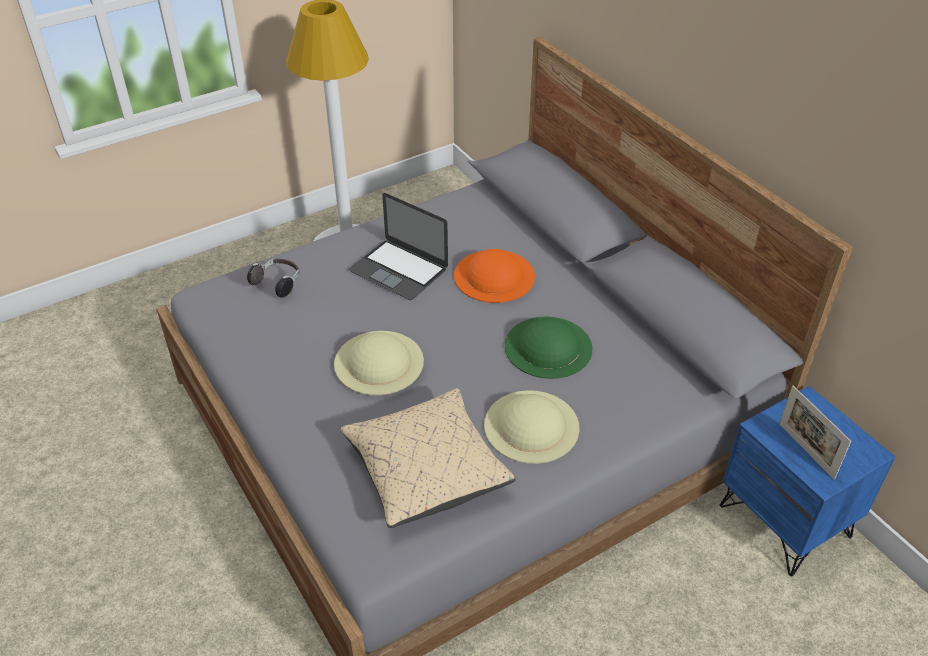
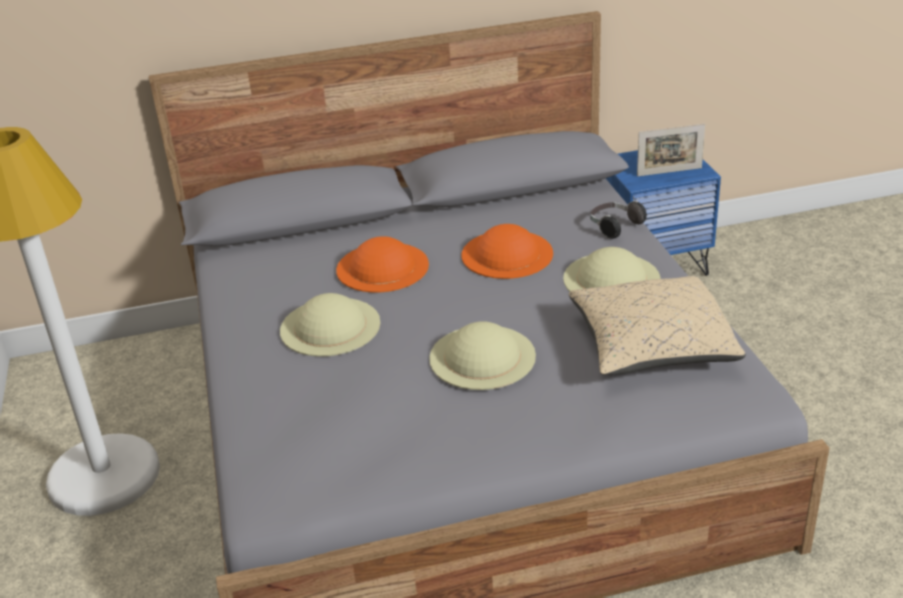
camera: 70 degrees left, 10 degrees down
headphones [247,259,300,297] -> headphones moved to [590,200,647,239]
laptop [349,193,448,300] -> beige hat [280,293,380,357]
green hat [505,316,592,379] -> orange hat [461,224,553,279]

